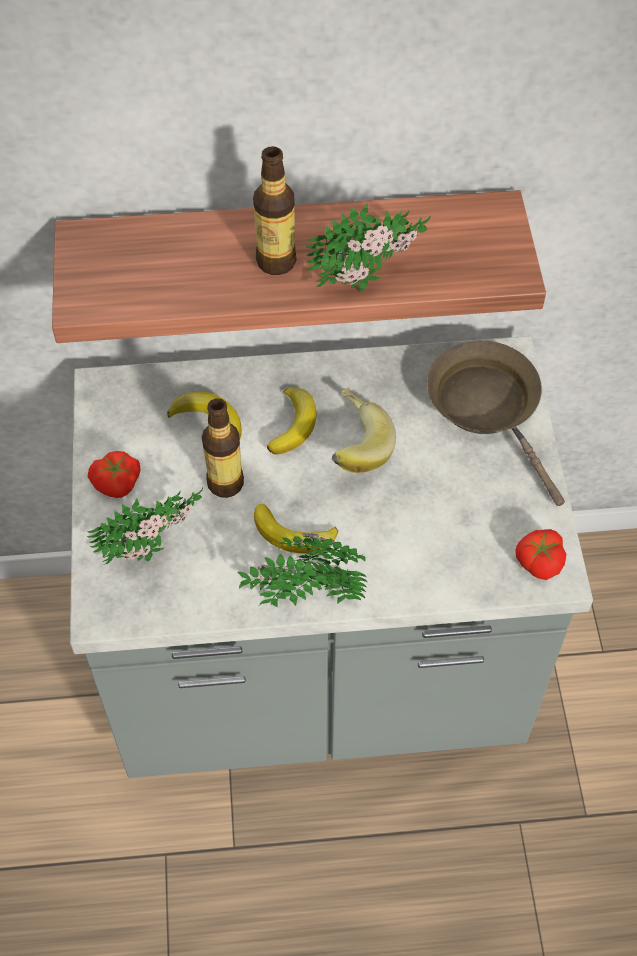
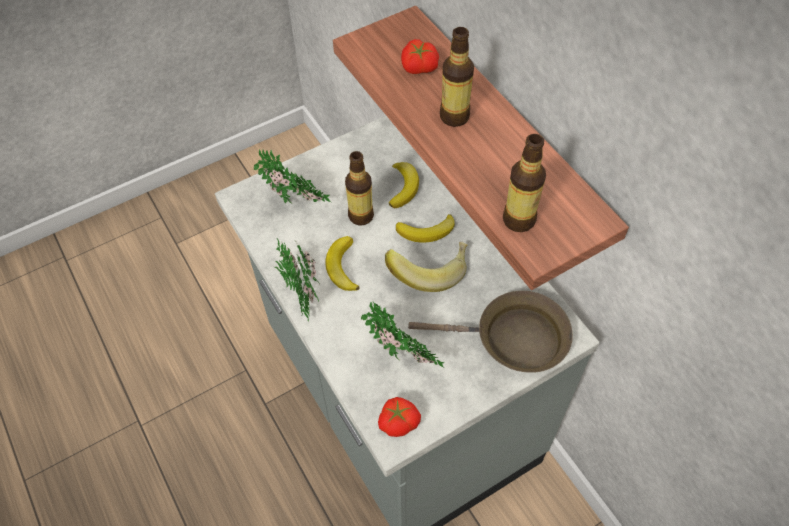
camera: 65 degrees right, 0 degrees up
tomato [88,451,141,498] -> tomato moved to [401,39,439,74]
potted plant [306,203,431,292] -> potted plant moved to [361,302,445,368]
brown frying pan [427,340,565,506] -> brown frying pan turned 60 degrees clockwise [408,291,573,373]
none -> bottle [503,134,546,232]

